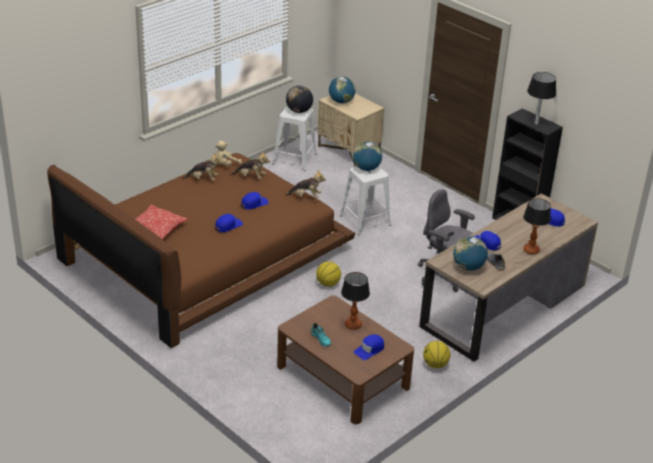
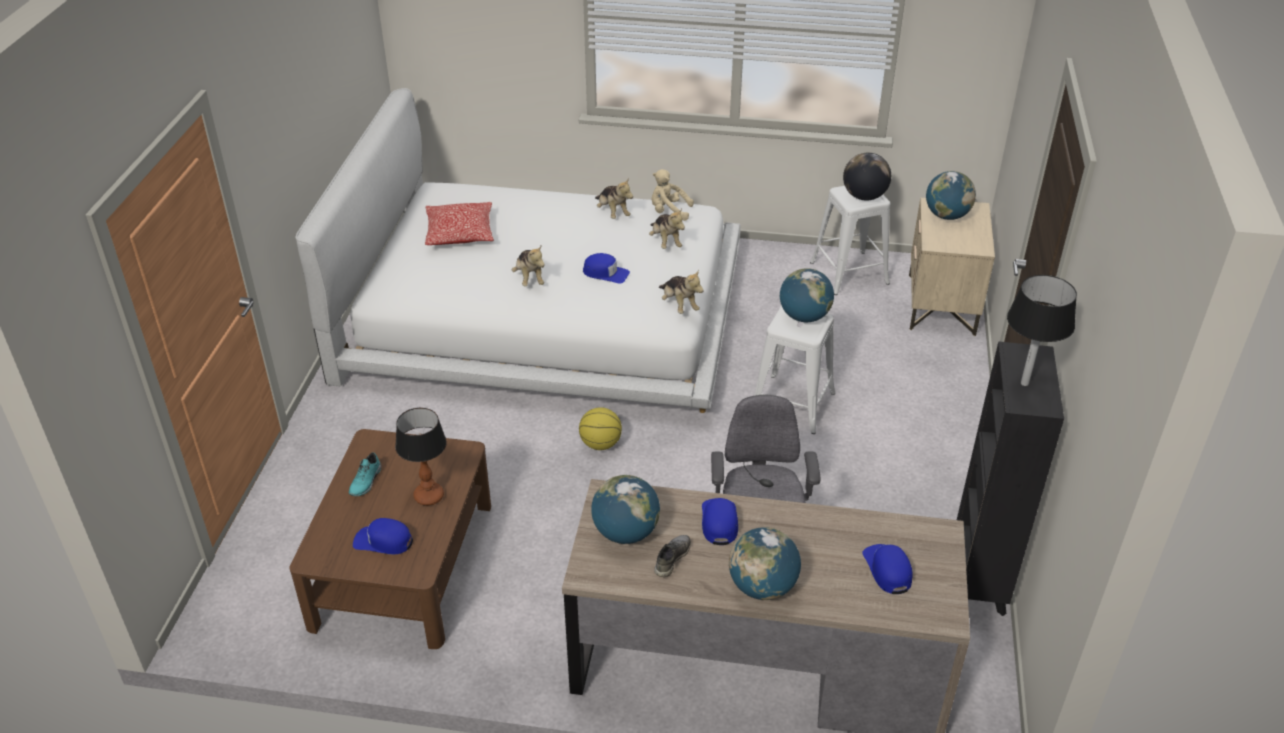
camera: 55 degrees right, 5 degrees up
brown bed [47,153,355,348] -> white bed [295,88,741,413]
blue cap [215,214,243,232] -> plush toy [512,244,545,286]
basketball [423,341,450,368] -> none
table lamp [523,198,551,254] -> globe [729,527,801,600]

